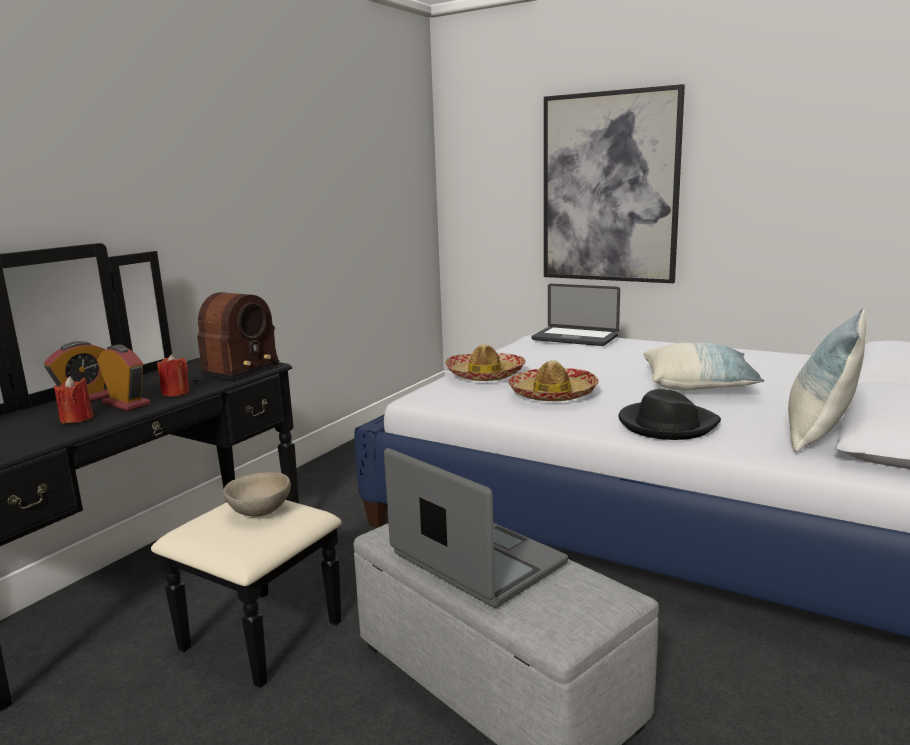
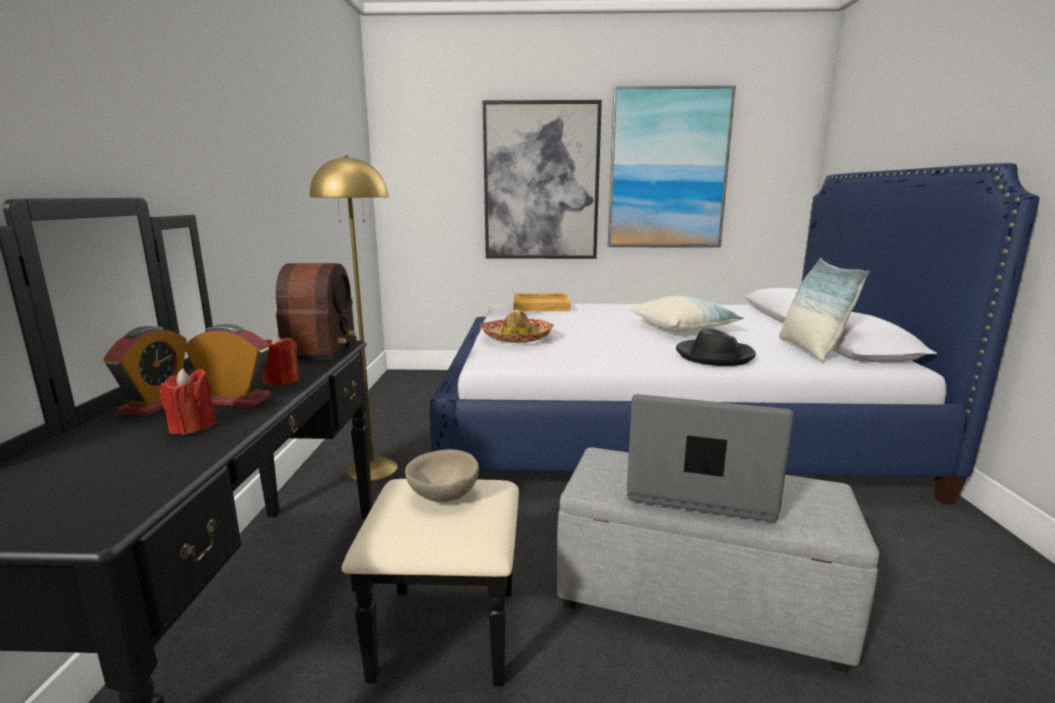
camera: 30 degrees left, 0 degrees up
hat [508,360,599,401] -> none
laptop [532,284,620,346] -> beige tray [514,294,570,311]
none -> yellow floor lamp [310,155,398,481]
none -> picture [608,85,736,248]

